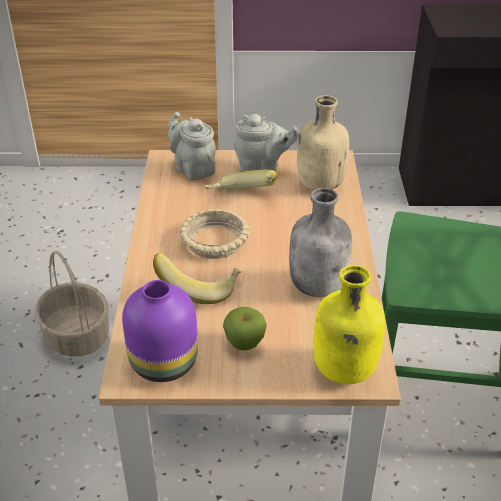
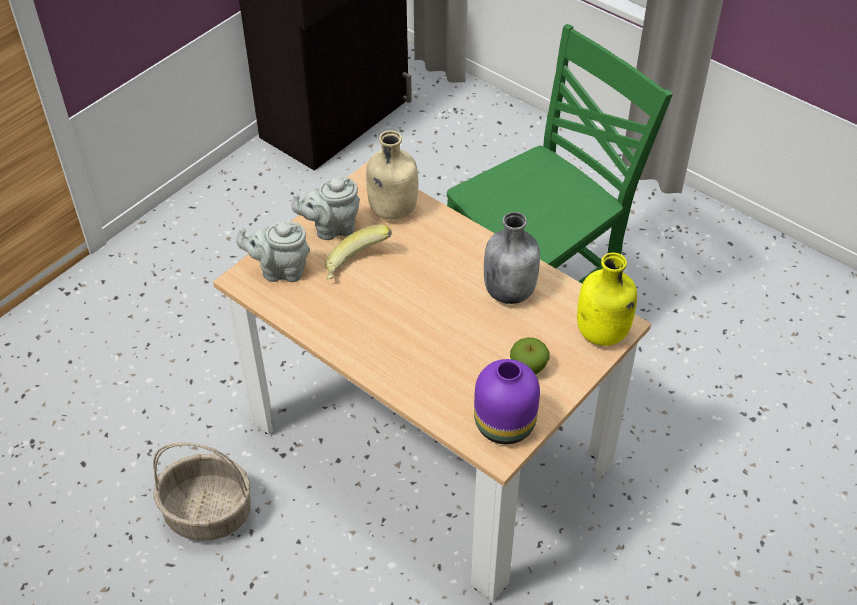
camera: 50 degrees left, 10 degrees up
banana [153,252,241,304] -> none
beige bowl [180,209,250,259] -> none
grey teapot [234,114,299,172] -> grey teapot turned 150 degrees counterclockwise [291,177,360,240]

